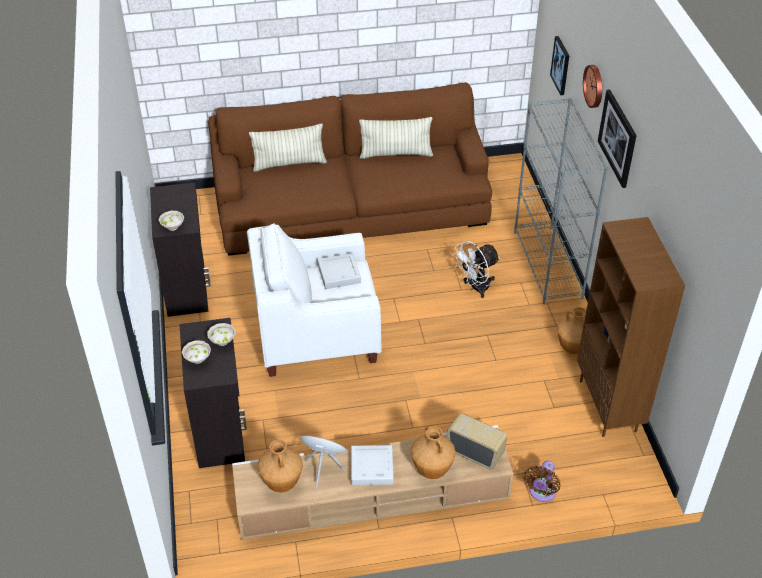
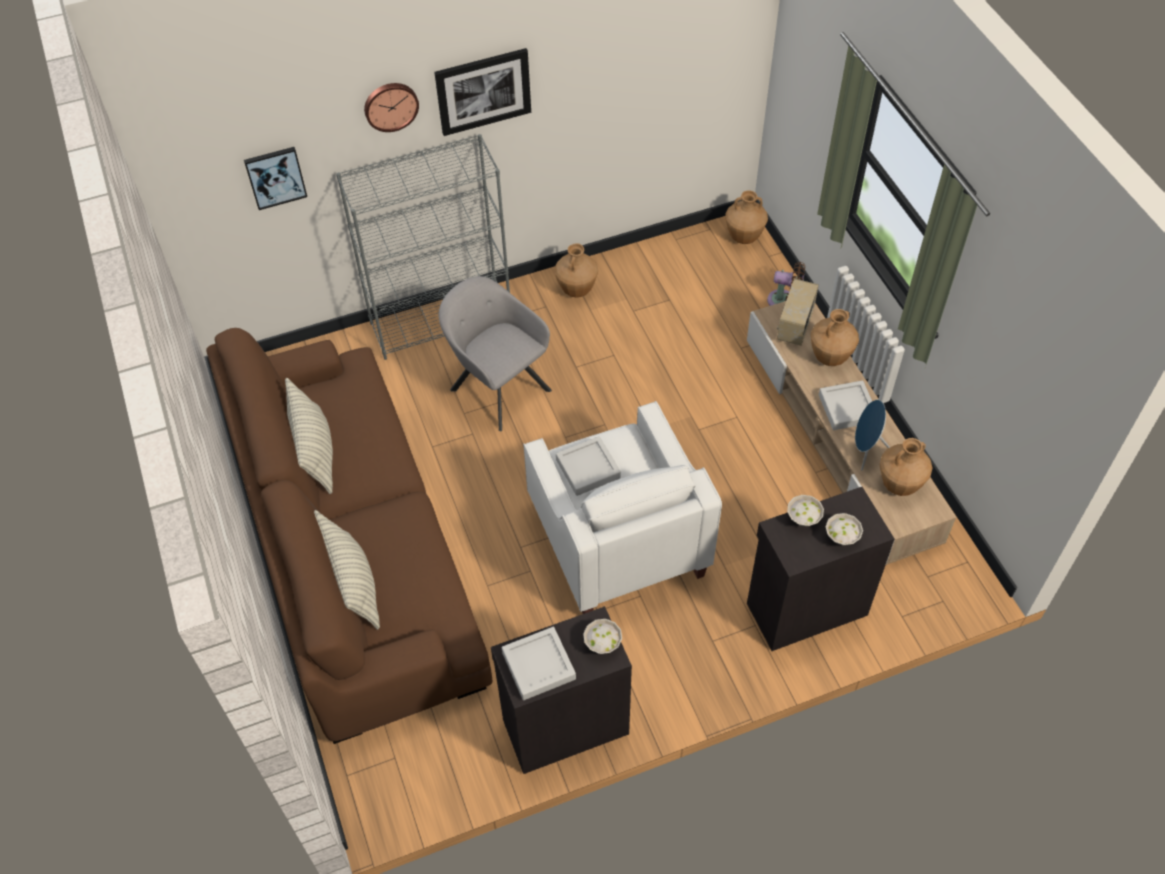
camera: 100 degrees left, 10 degrees up
white fan [452,241,500,298] -> grey armchair [439,276,552,431]
brown bookcase [577,217,685,437] -> none
none -> grey tray [502,627,576,700]
none -> brown vase [725,191,768,244]

